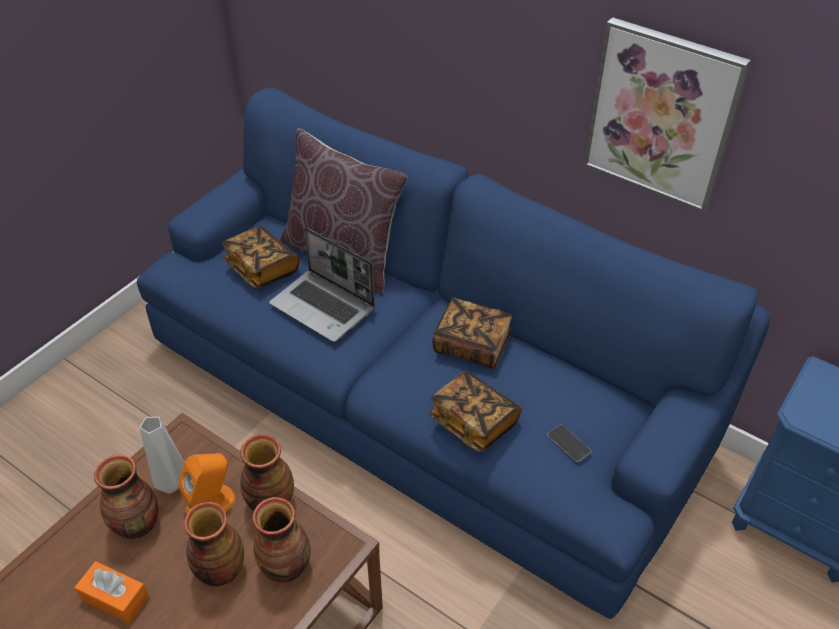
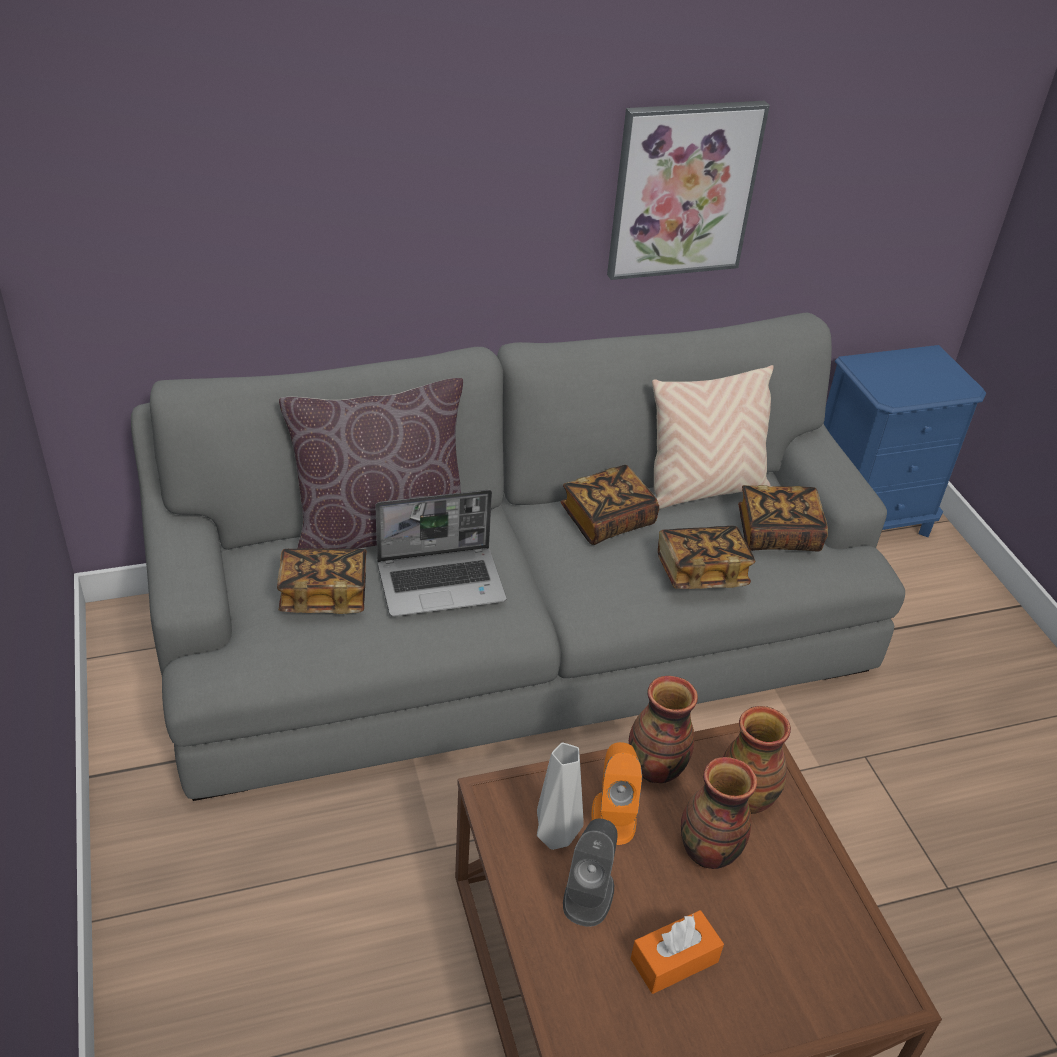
camera: 55 degrees left, 5 degrees down
vase [94,454,158,539] -> grey speaker [563,819,617,927]
blue sofa [137,87,771,619] -> grey sofa [131,313,905,801]
phone [547,425,592,462] -> book [738,485,828,551]
none -> beige pillow [652,365,774,509]

